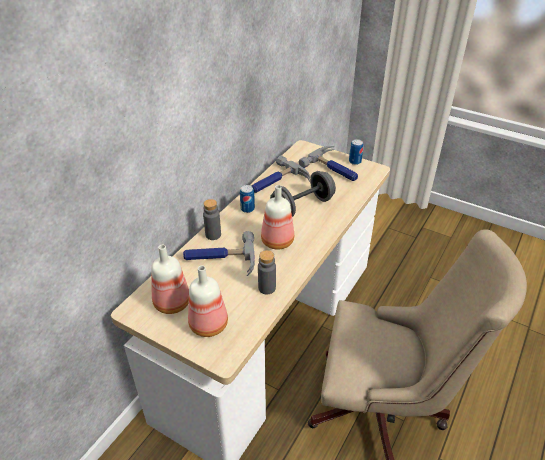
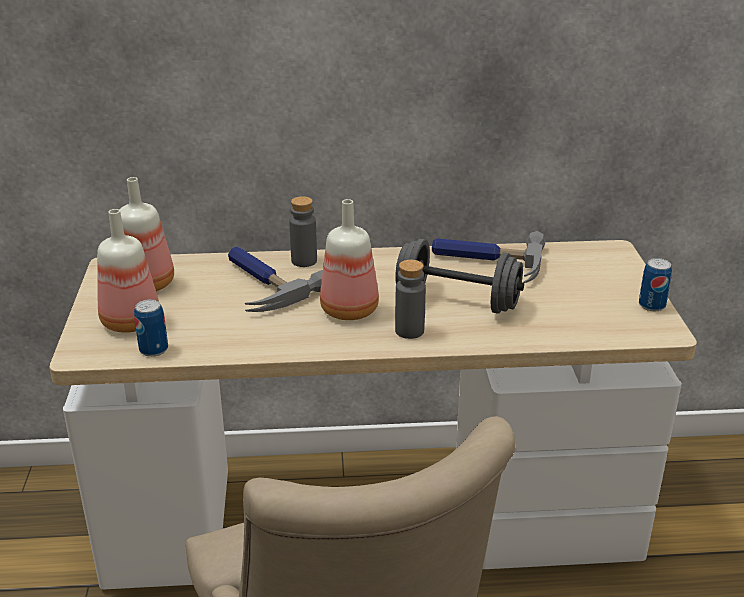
camera: 55 degrees right, 10 degrees down
can [240,185,255,213] -> can moved to [134,299,168,357]
grey bottle [258,250,276,294] -> grey bottle moved to [395,260,426,339]
hammer [299,146,358,181] -> none

